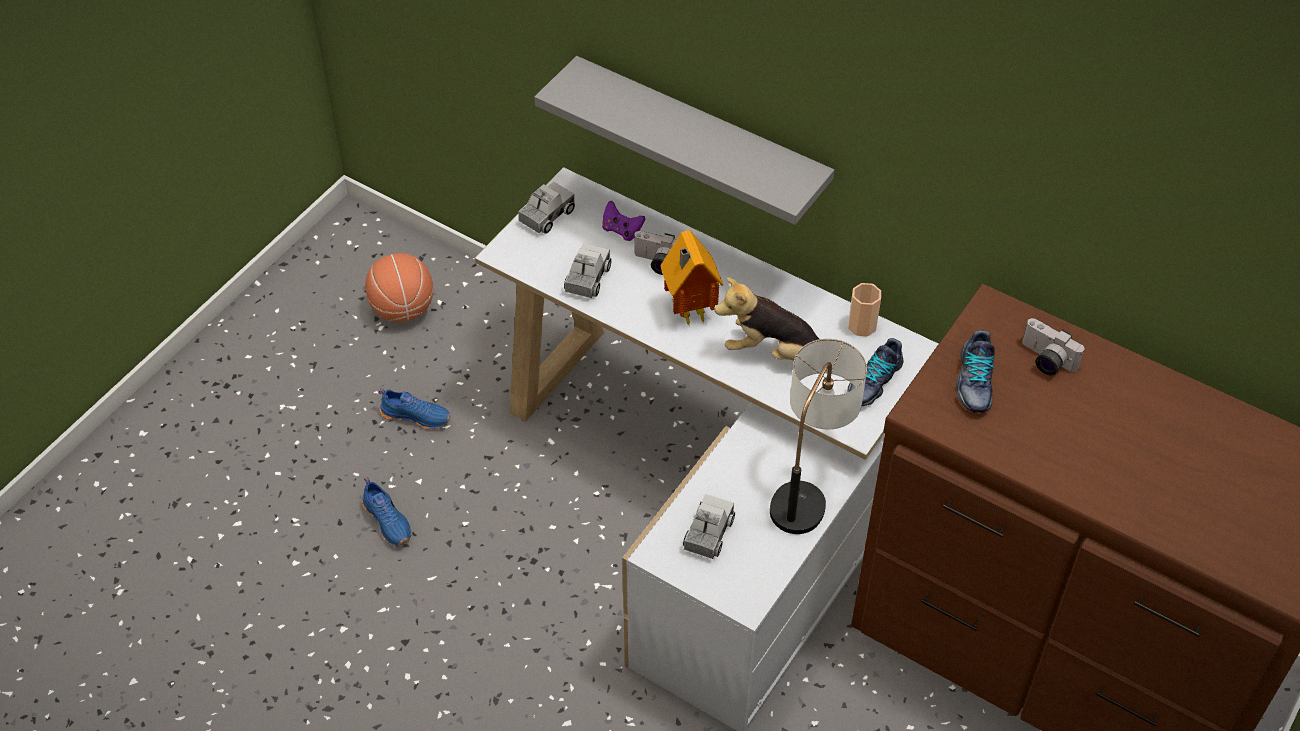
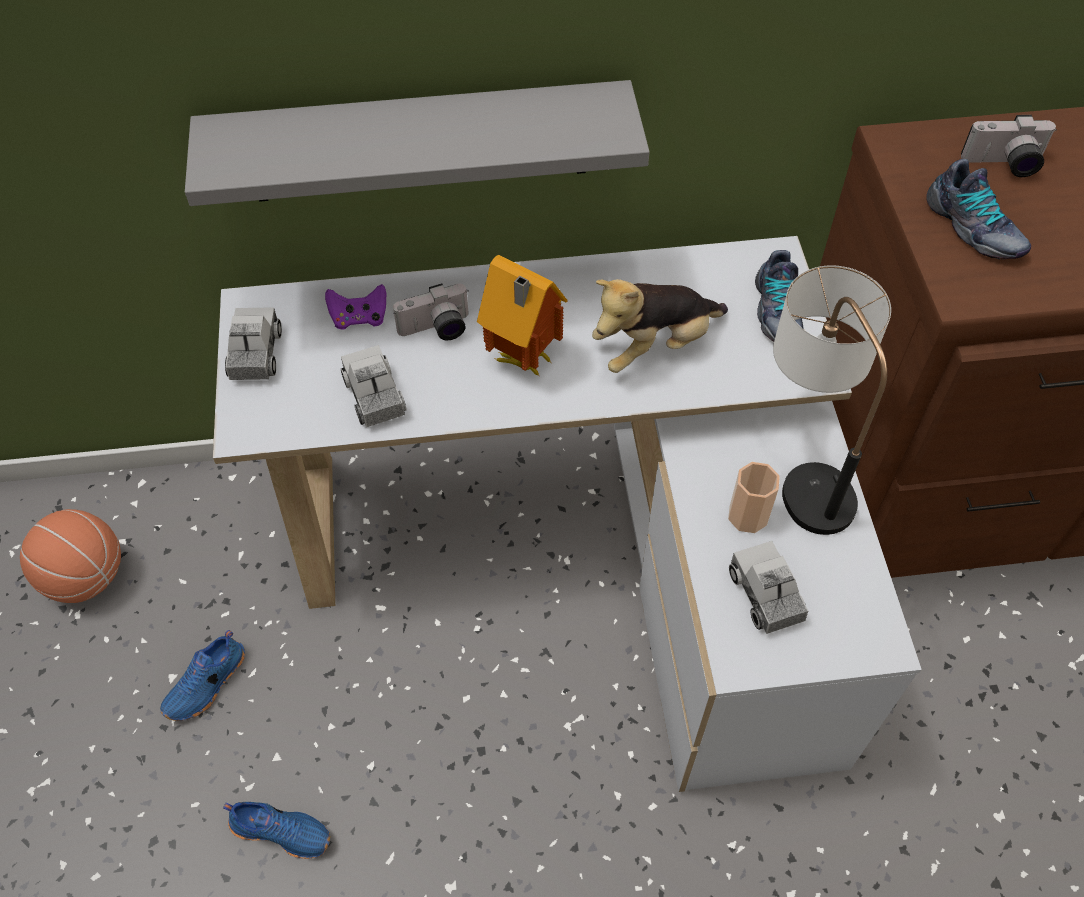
camera: 40 degrees left, 5 degrees up
blue shoe [379,388,451,430] -> blue shoe turned 150 degrees clockwise [160,630,245,721]
cup [848,283,881,336] -> cup moved to [728,462,780,533]

